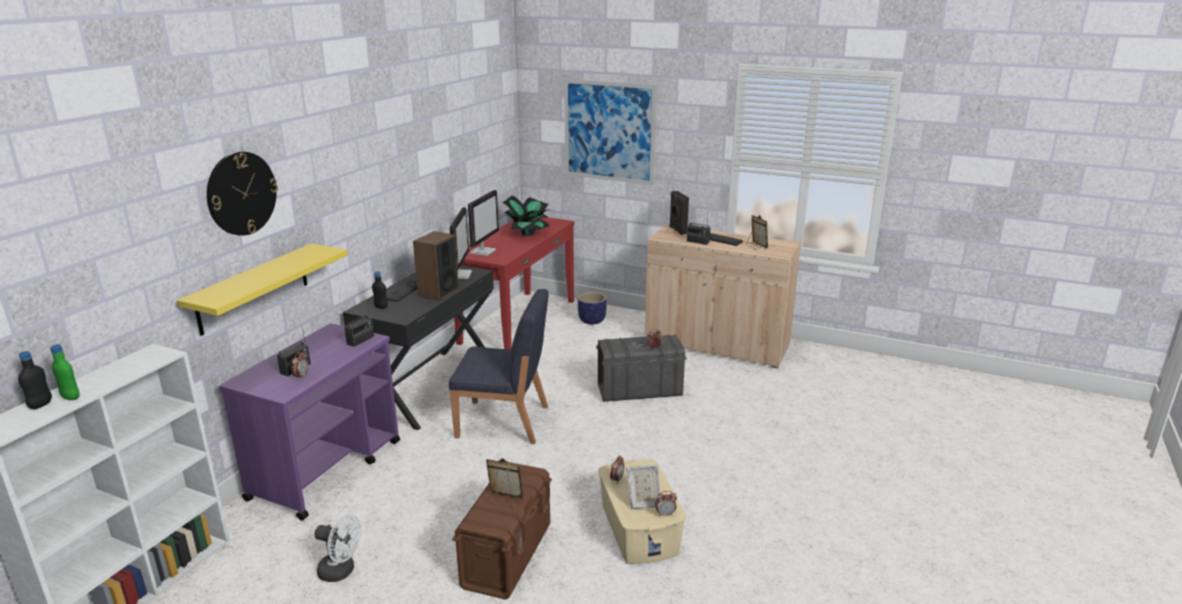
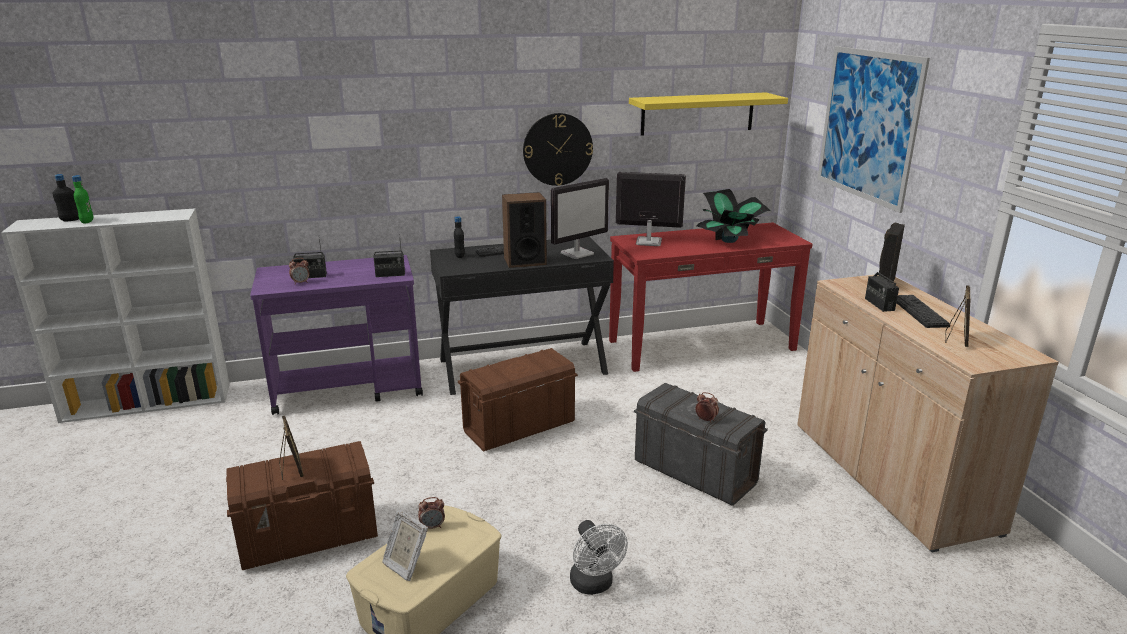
camera: 50 degrees right, 0 degrees up
yellow shelf [177,243,348,336] -> yellow shelf moved to [629,92,788,135]
wall clock [207,151,278,236] -> wall clock moved to [523,113,593,186]
white fan [315,514,362,582] -> white fan moved to [570,520,628,595]
blue chair [449,289,548,444] -> brown storage box [458,348,578,452]
monitor [468,190,499,256] -> monitor turned 150 degrees counterclockwise [616,172,686,246]
planter [578,292,607,324] -> none
alarm clock [655,491,677,517] -> none

